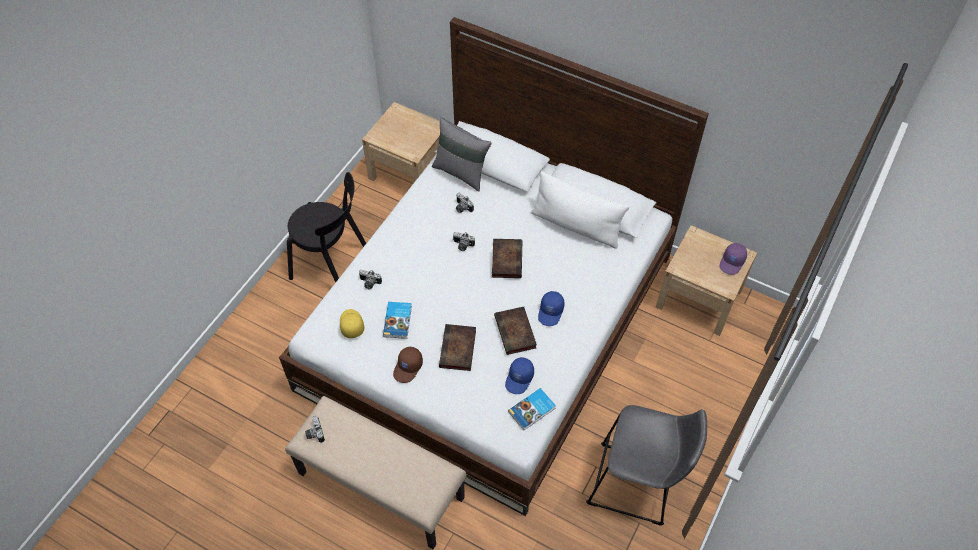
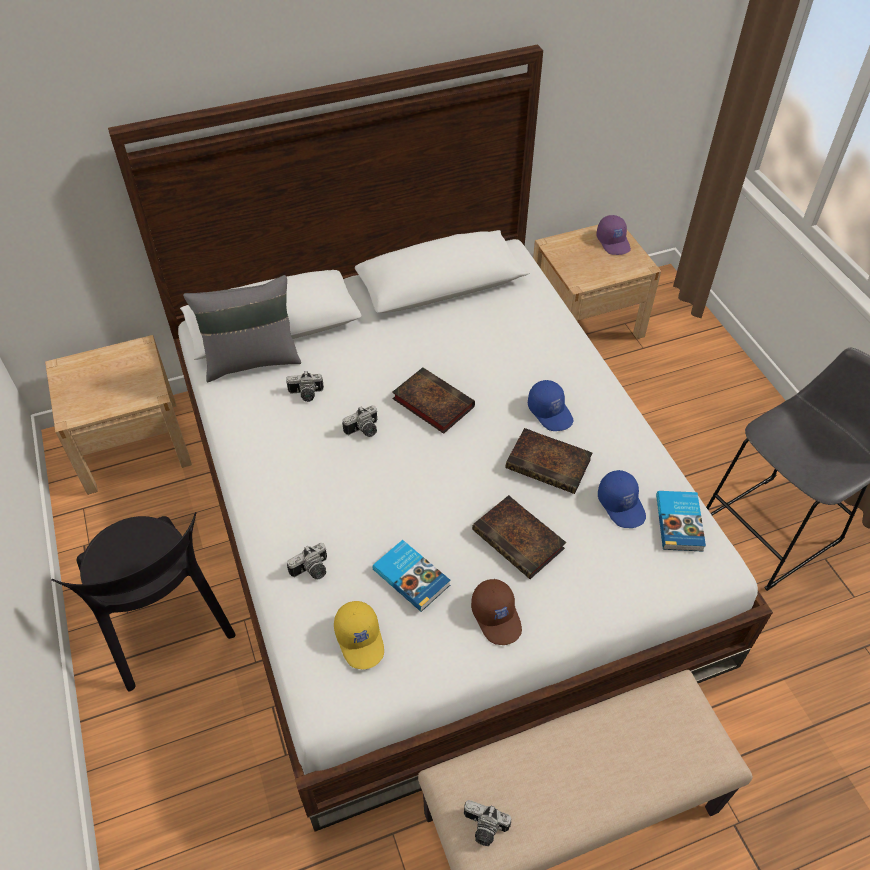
camera: 50 degrees left, 5 degrees down
black chair [287,172,366,283] -> black chair turned 90 degrees clockwise [51,512,236,692]
yellow cap [340,309,364,338] -> yellow cap turned 135 degrees counterclockwise [334,601,384,669]
white pillow [531,171,629,249] -> none

